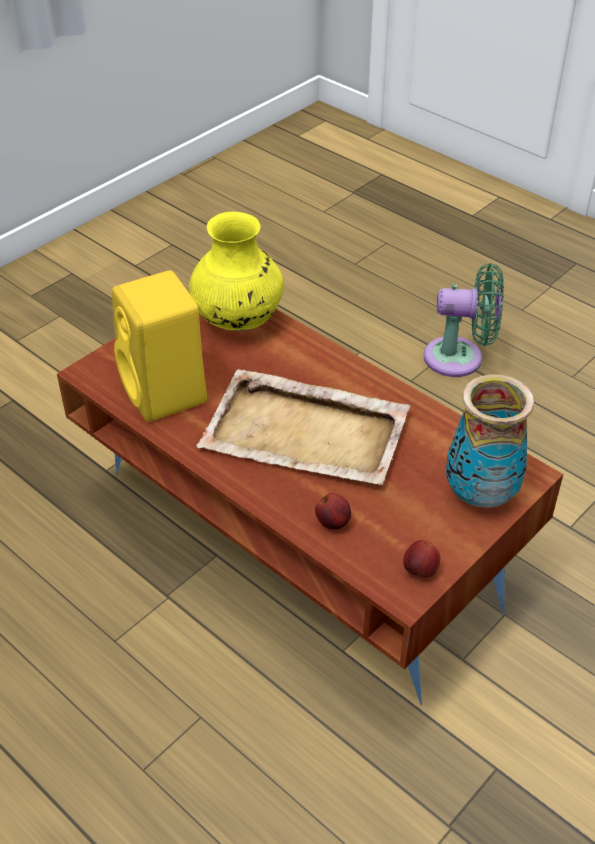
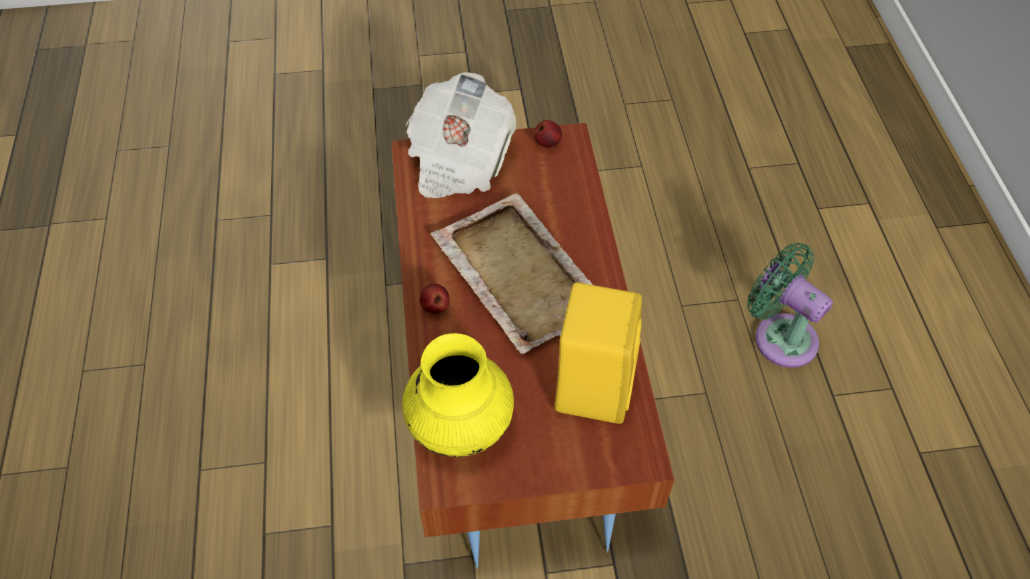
camera: 140 degrees left, 10 degrees up
apple [315,493,351,529] -> apple moved to [420,284,450,314]
green fan [424,263,504,377] -> green fan moved to [747,243,833,368]
vase [446,374,534,508] -> newspaper [406,72,517,198]

